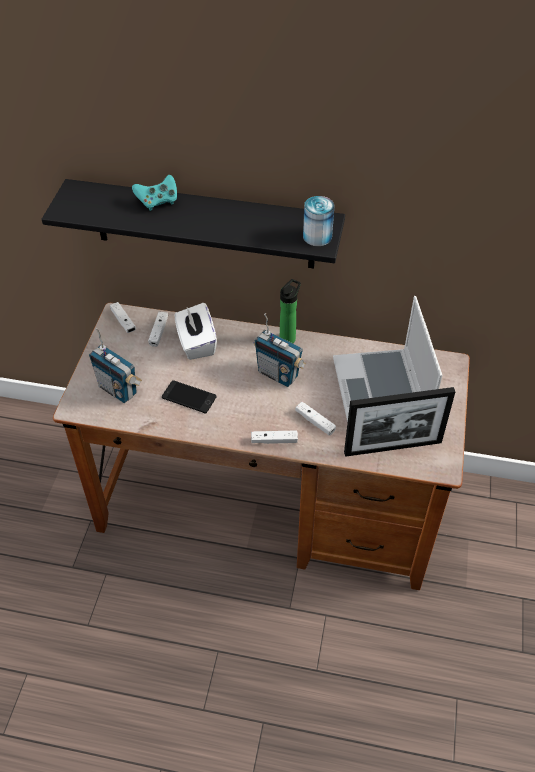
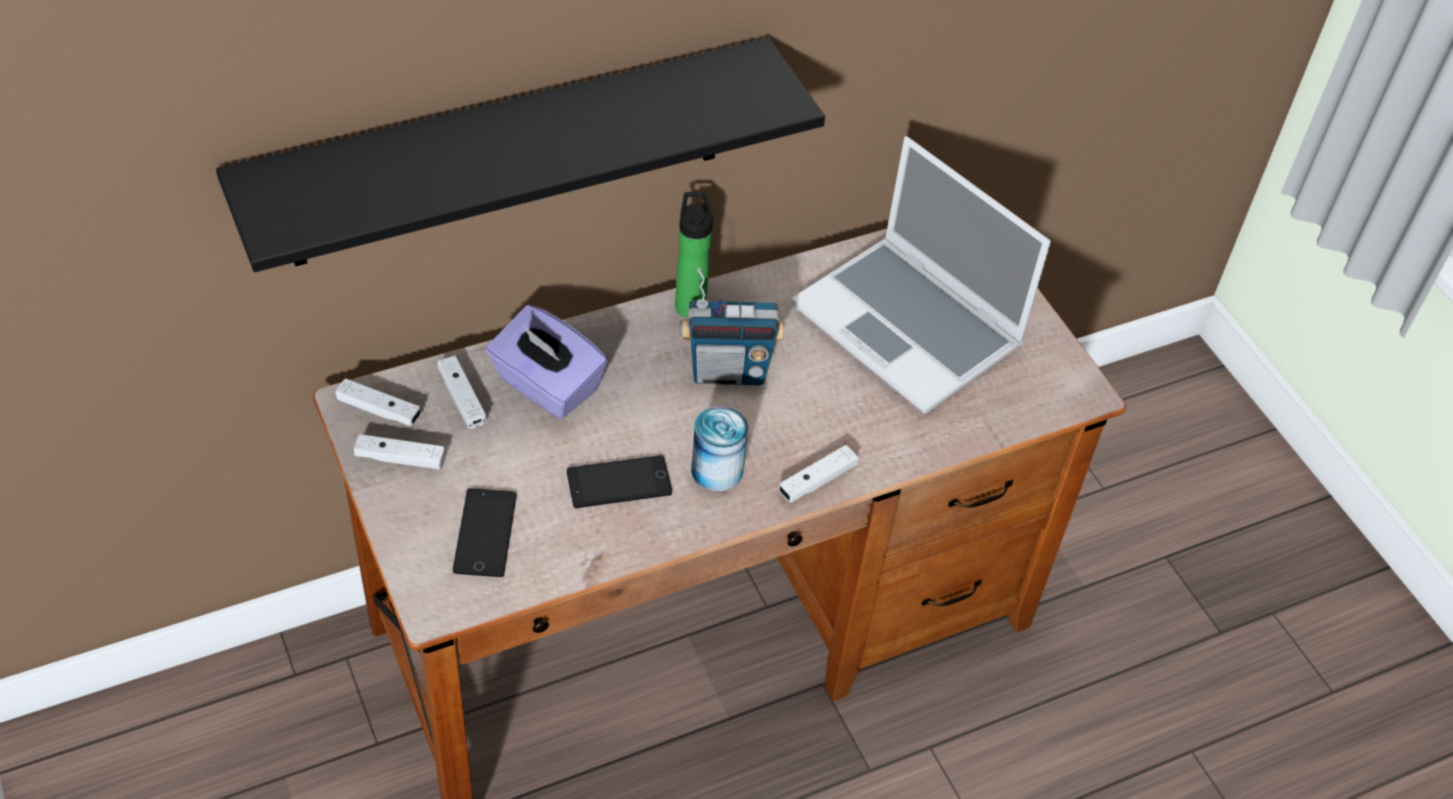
camera: 40 degrees left, 0 degrees up
radio [89,328,142,403] -> phone [453,488,517,577]
turquoise game controller [132,175,177,211] -> none
white tissue box [175,303,217,360] -> purple tissue box [486,305,608,419]
white game controller [295,402,336,436] -> white game controller moved to [354,434,445,470]
can [303,196,335,246] -> can moved to [691,406,748,491]
picture frame [344,387,455,457] -> none

